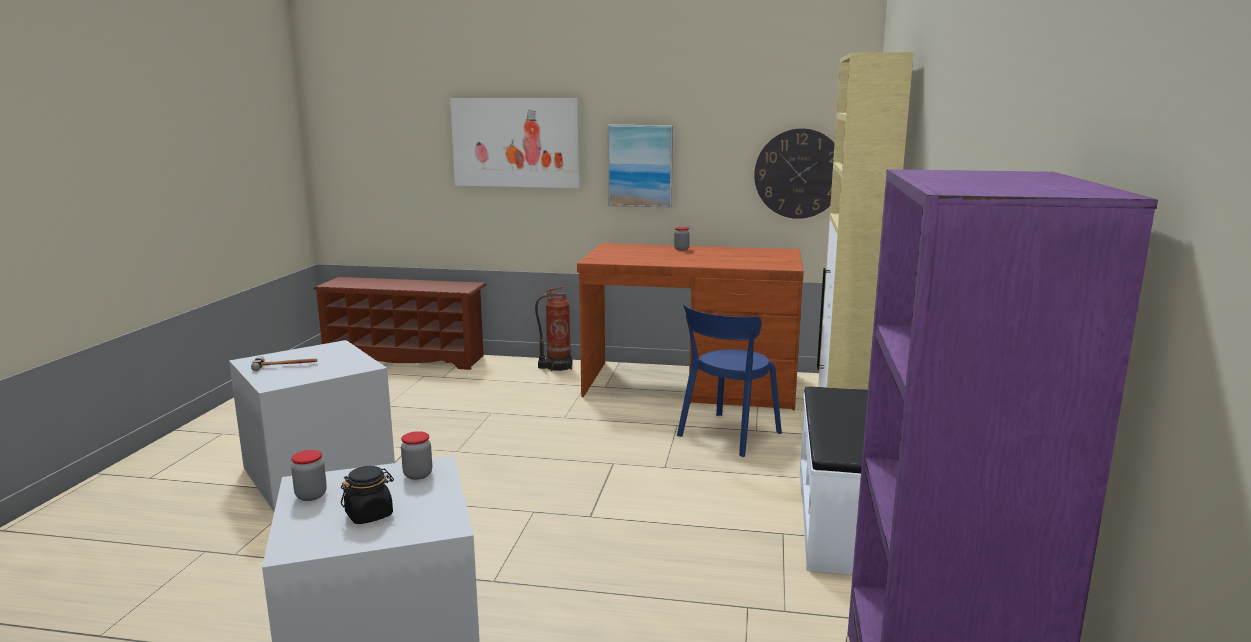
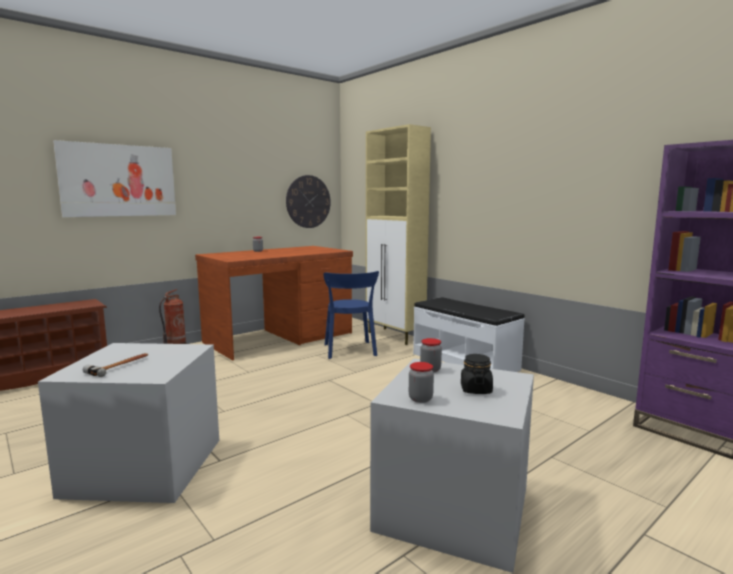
camera: 50 degrees left, 5 degrees down
picture [608,125,673,207] -> none

